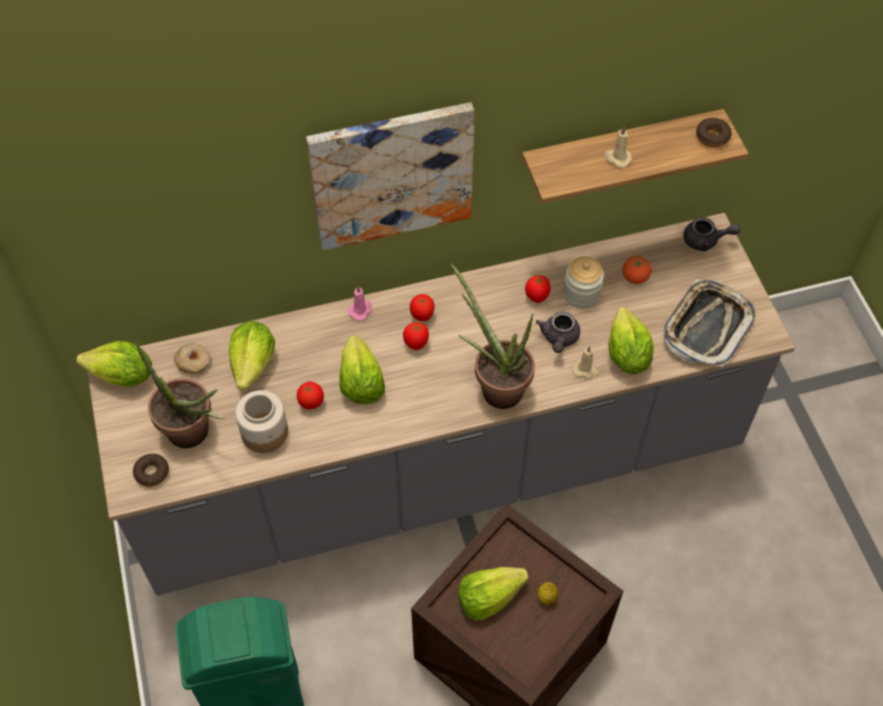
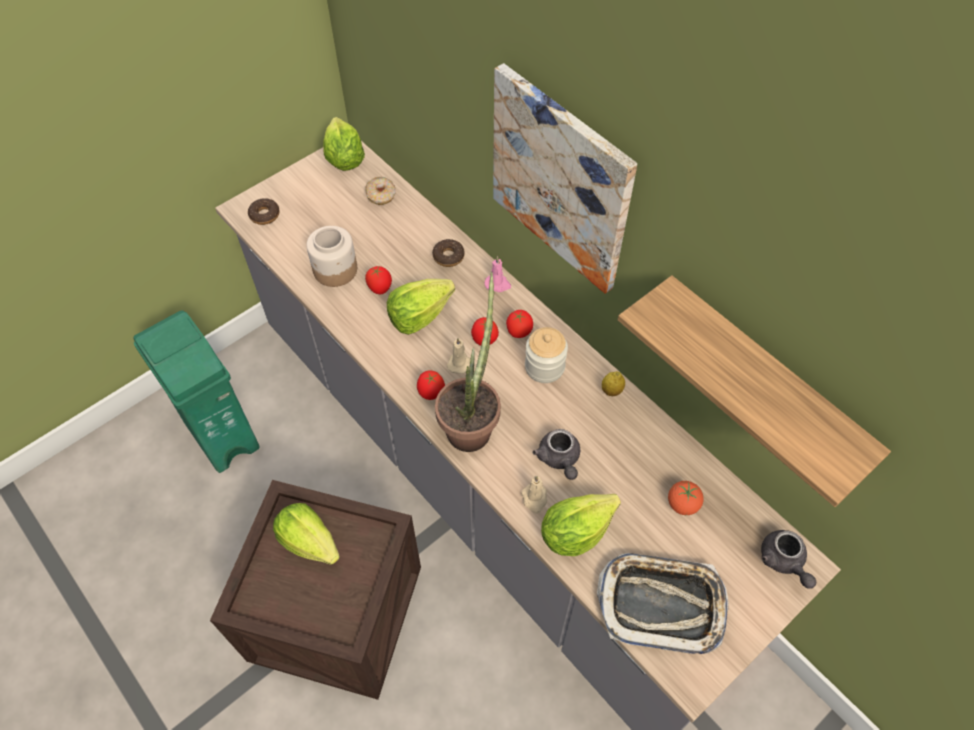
camera: 65 degrees right, 0 degrees up
potted plant [135,343,225,448] -> none
lettuce [229,321,275,391] -> none
tomato [525,275,551,303] -> tomato moved to [417,370,445,400]
grey teapot [536,312,580,353] -> grey teapot turned 90 degrees counterclockwise [533,429,580,480]
lemon [538,582,559,606] -> lemon moved to [602,371,625,396]
jar [563,256,604,308] -> jar moved to [525,327,568,383]
beige candle [604,126,632,168] -> beige candle moved to [447,338,471,374]
donut [696,118,732,147] -> donut moved to [432,239,465,267]

